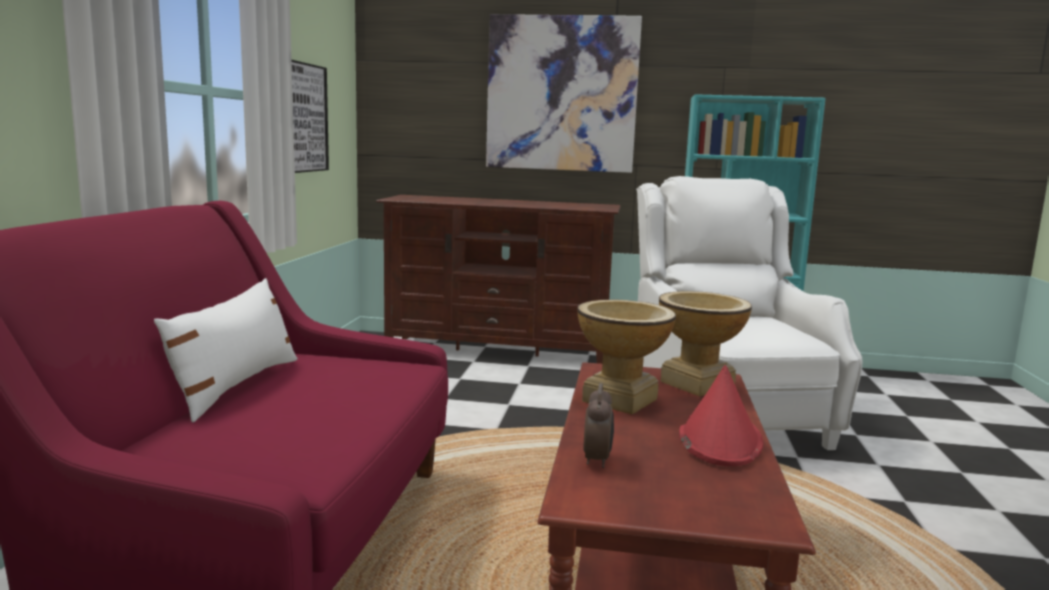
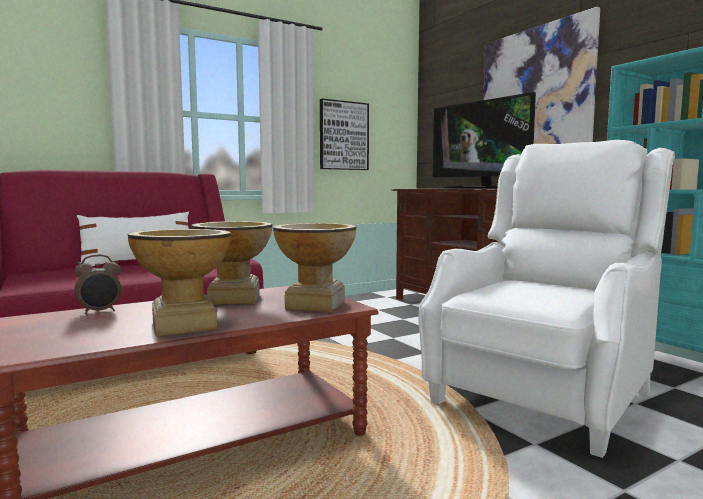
camera: 50 degrees right, 5 degrees down
red hat [679,365,764,466] -> vase [128,229,231,336]
none -> television [433,92,536,189]

